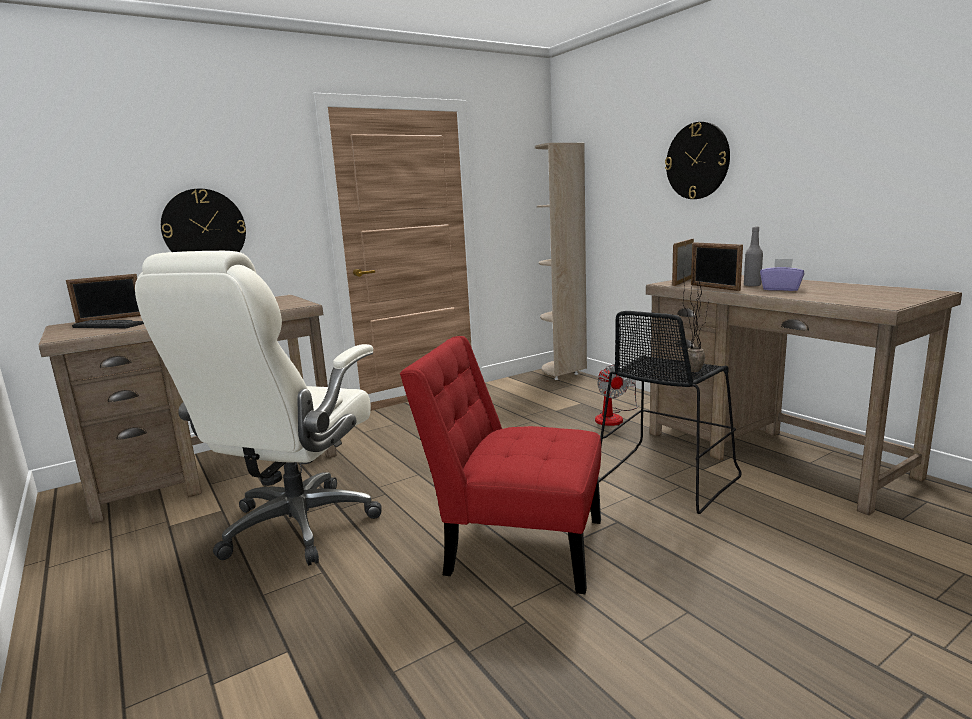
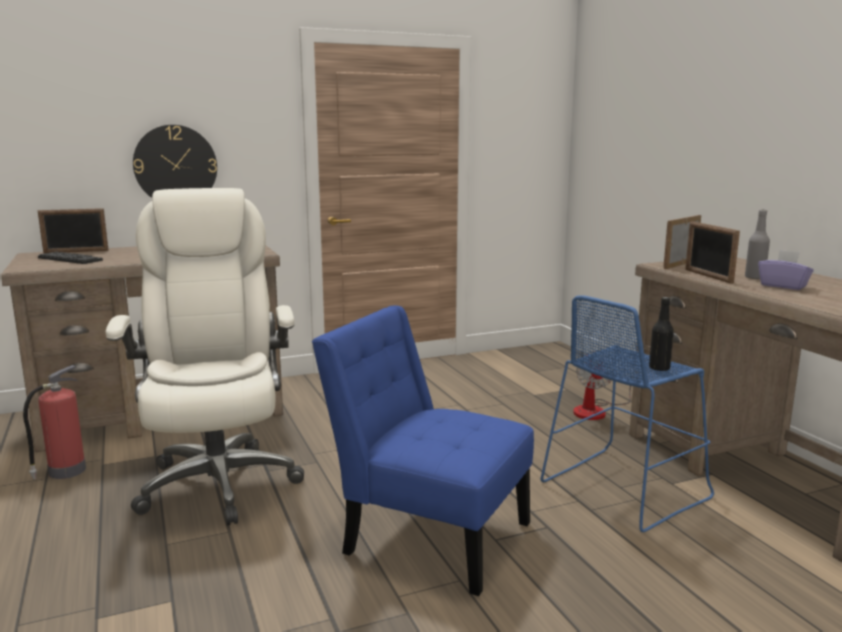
camera: 10 degrees right, 0 degrees up
white office chair [135,251,382,566] -> white office chair turned 135 degrees clockwise [106,188,304,526]
red chair [400,336,601,594] -> blue chair [312,306,534,596]
beige bookcase [535,143,587,380] -> none
black stool [599,311,742,514] -> blue stool [540,295,714,532]
wall clock [665,122,730,199] -> none
potted plant [683,253,709,372] -> black bottle [649,297,674,371]
none -> fire extinguisher [23,365,86,479]

